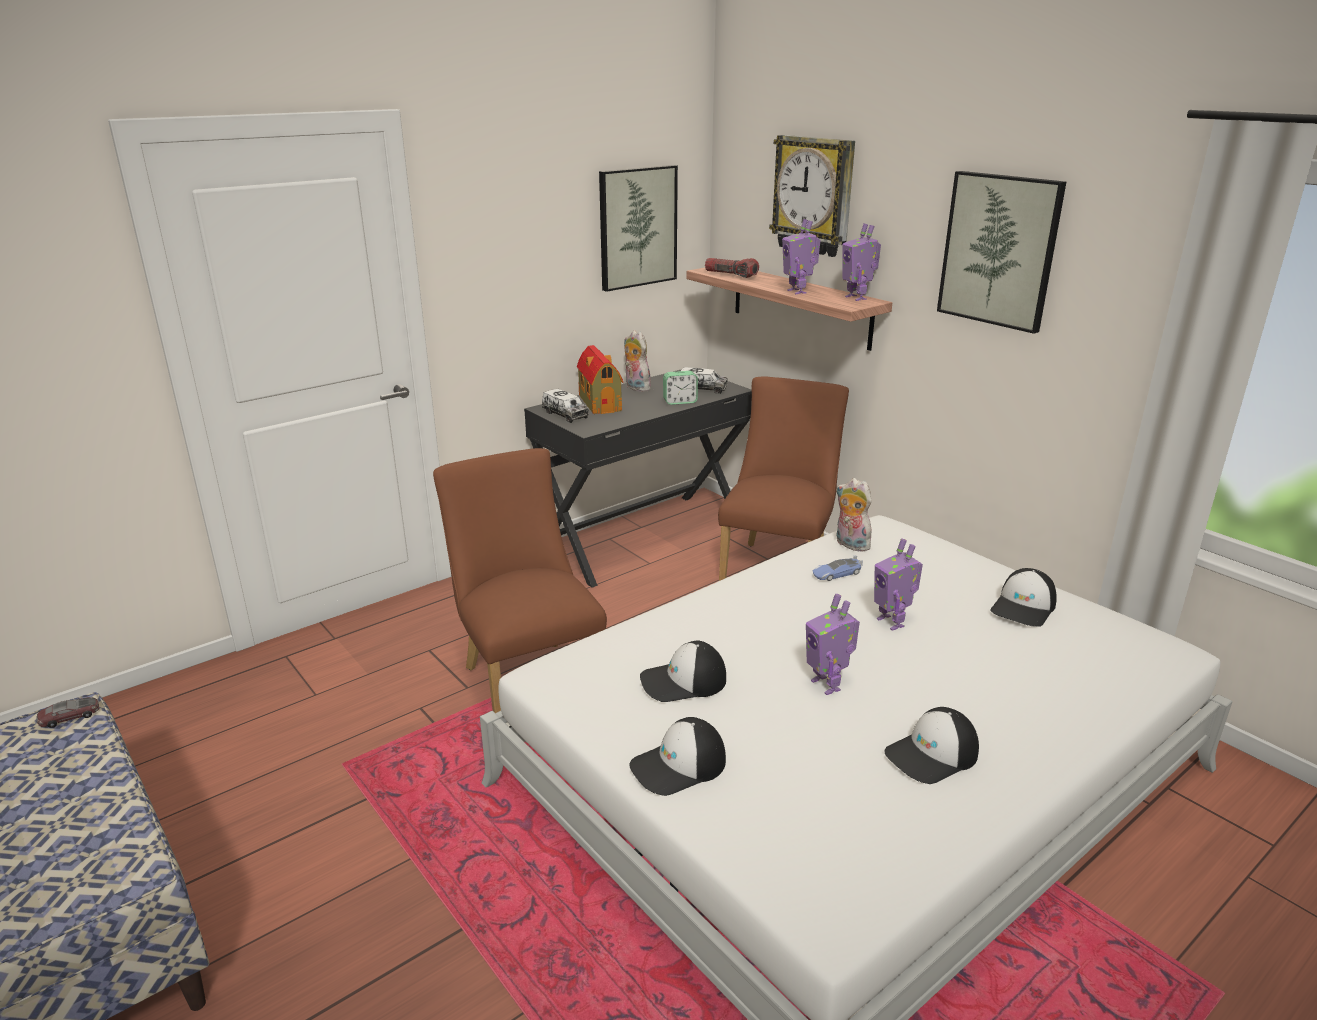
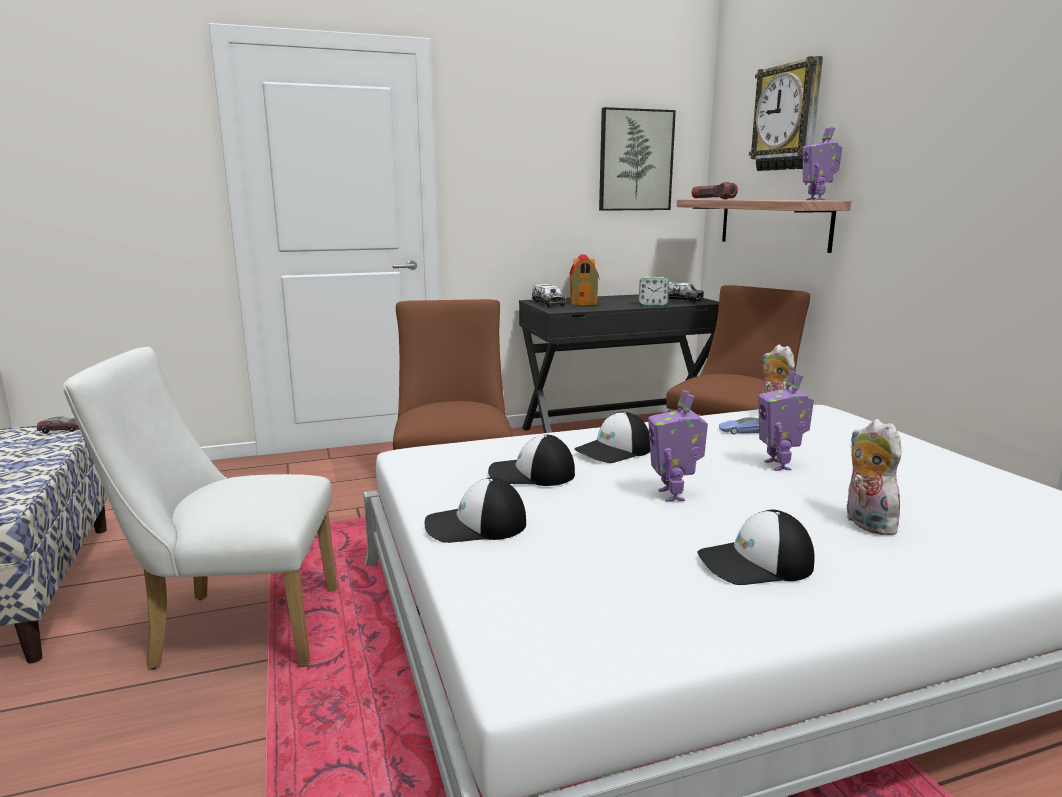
camera: 20 degrees right, 10 degrees down
plush toy [624,330,651,392] -> plush toy moved to [847,419,905,535]
toy robot [782,219,820,294] -> none
picture [937,171,1066,334] -> none
cap [991,568,1057,627] -> cap moved to [574,412,650,463]
none -> white chair [63,347,337,670]

